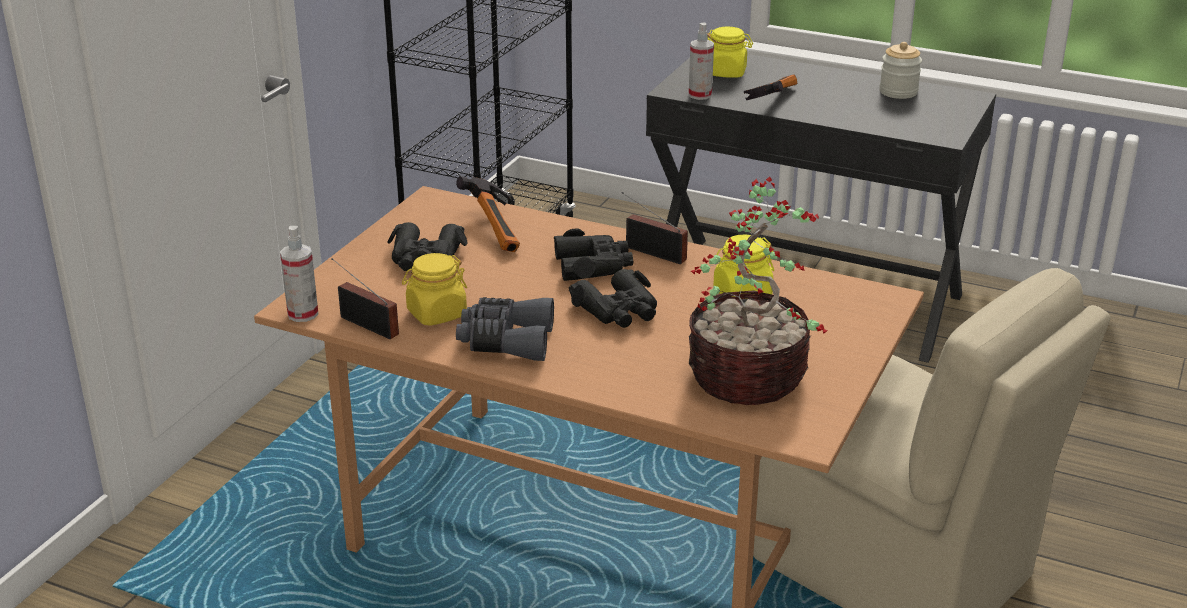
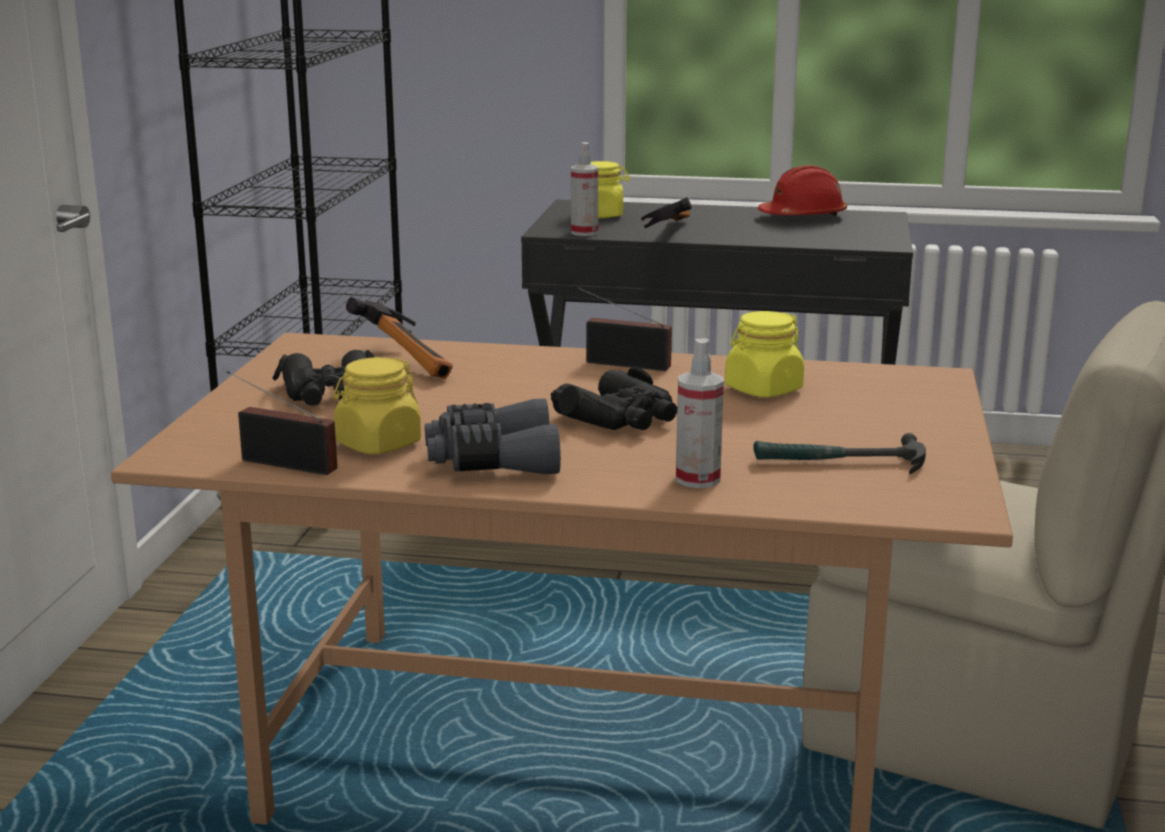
camera: 15 degrees left, 10 degrees down
spray bottle [280,226,319,322] -> spray bottle moved to [676,338,724,488]
black binoculars [554,228,633,281] -> none
potted plant [689,177,827,405] -> hammer [753,433,926,474]
jar [879,42,922,99] -> red hard hat [758,165,847,216]

